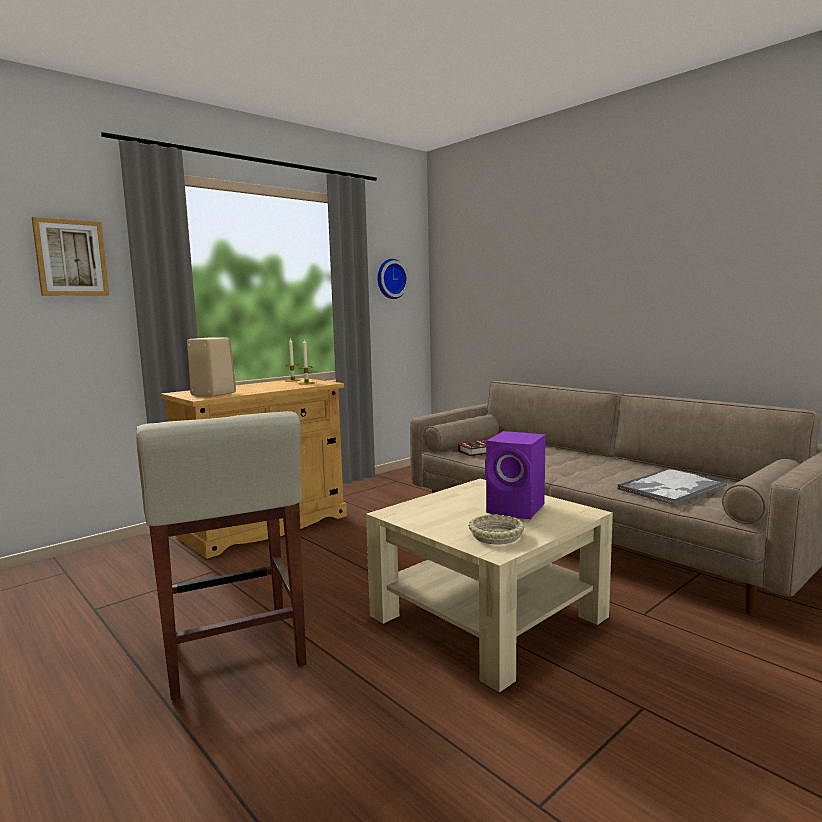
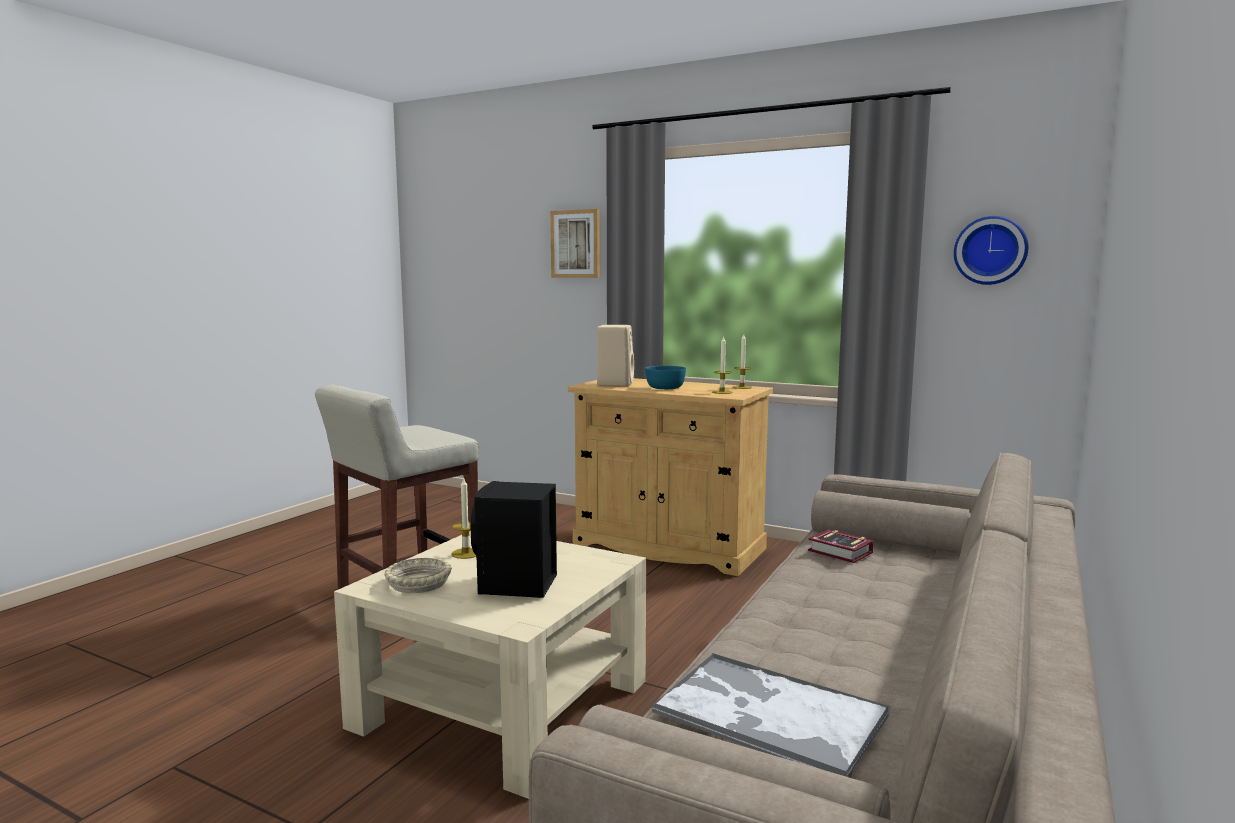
camera: 70 degrees right, 0 degrees up
purple speaker [485,431,546,519] -> black speaker [470,481,557,598]
none -> candle [452,478,477,559]
none -> turquoise bowl [645,366,686,389]

